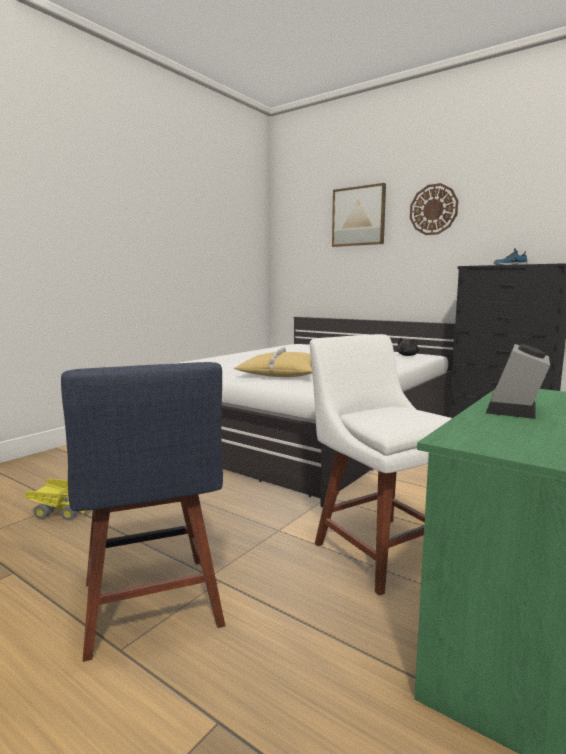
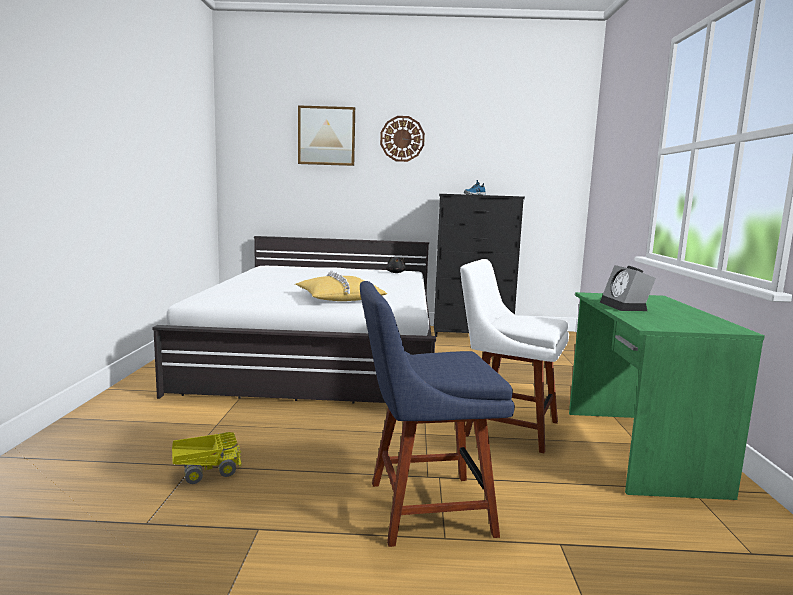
camera: 35 degrees left, 0 degrees up
blue chair [61,362,225,662] -> blue chair turned 135 degrees clockwise [360,281,515,547]

